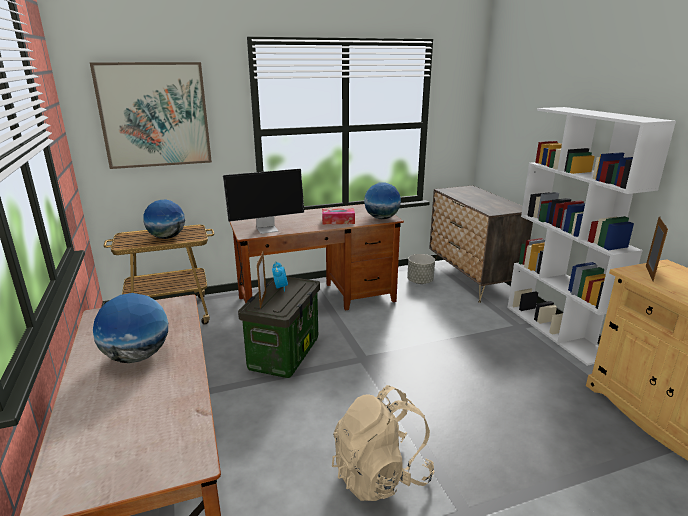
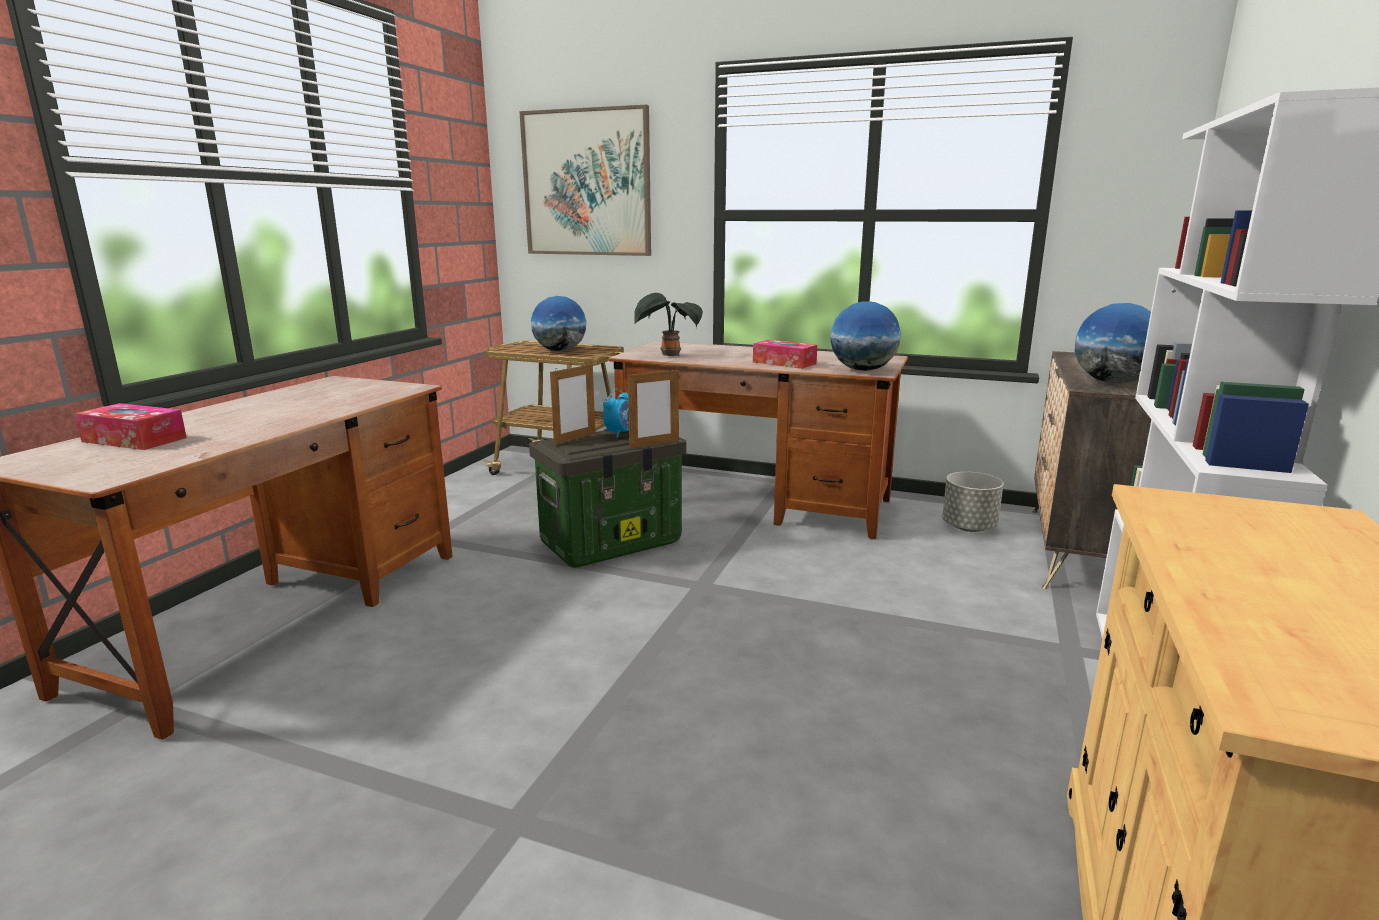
camera: 40 degrees right, 5 degrees down
globe [93,293,168,363] -> globe moved to [1075,303,1151,384]
monitor [223,169,304,234] -> potted plant [634,293,703,356]
beige backpack [332,385,434,501] -> none
picture frame [646,217,668,282] -> picture frame moved to [628,369,679,448]
none -> tissue box [74,403,187,450]

